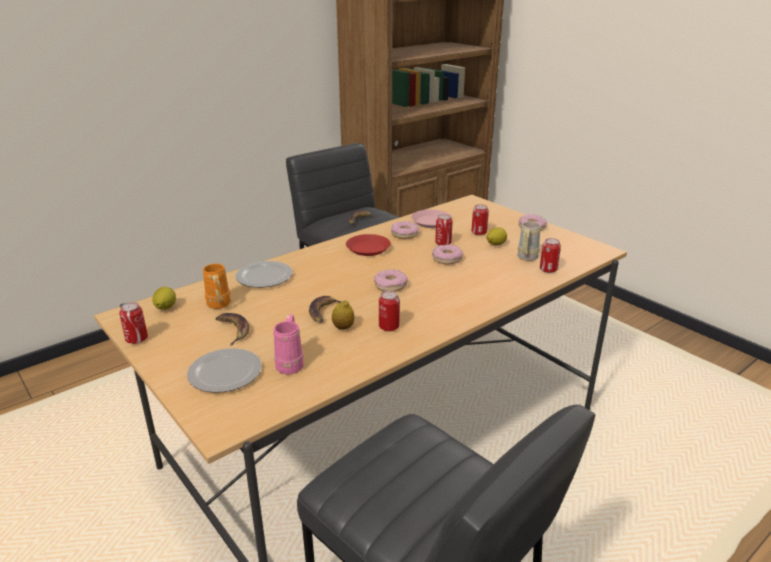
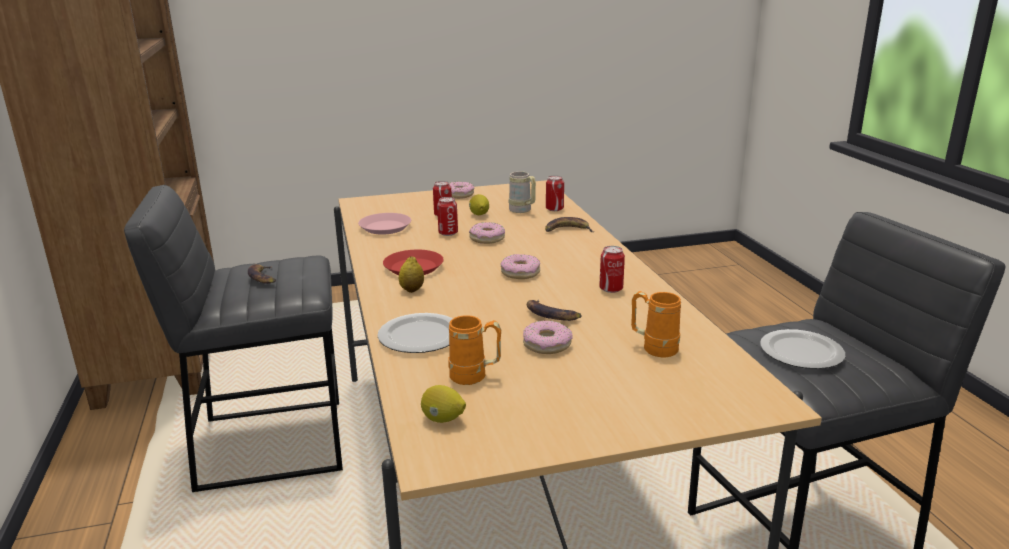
camera: 65 degrees left, 5 degrees down
can [119,302,148,344] -> none
plate [187,348,262,393] -> plate moved to [760,329,845,369]
banana [216,313,249,346] -> banana moved to [545,217,593,232]
pink mug [273,314,303,374] -> orange mug [631,291,681,357]
lemon [332,300,355,330] -> lemon moved to [399,256,424,293]
donut [391,221,419,239] -> donut moved to [523,320,573,354]

